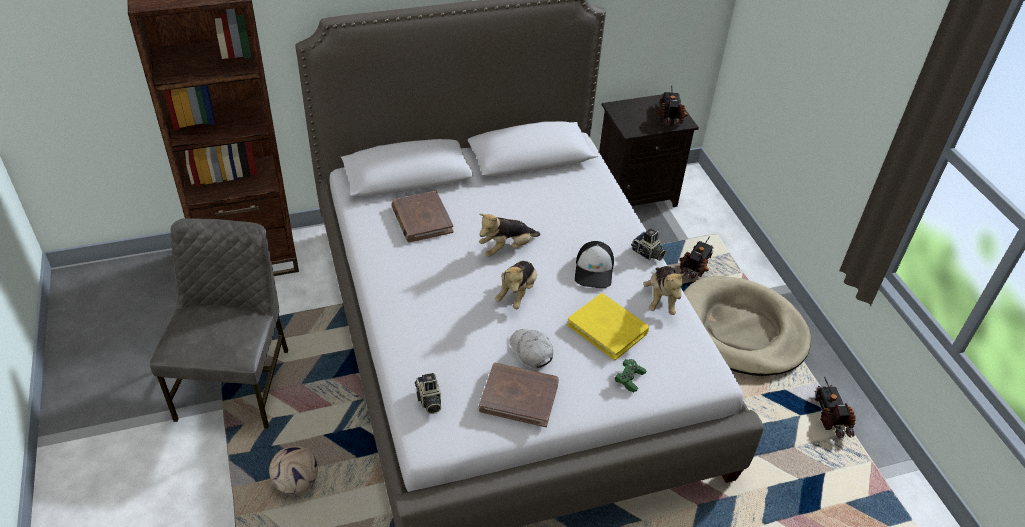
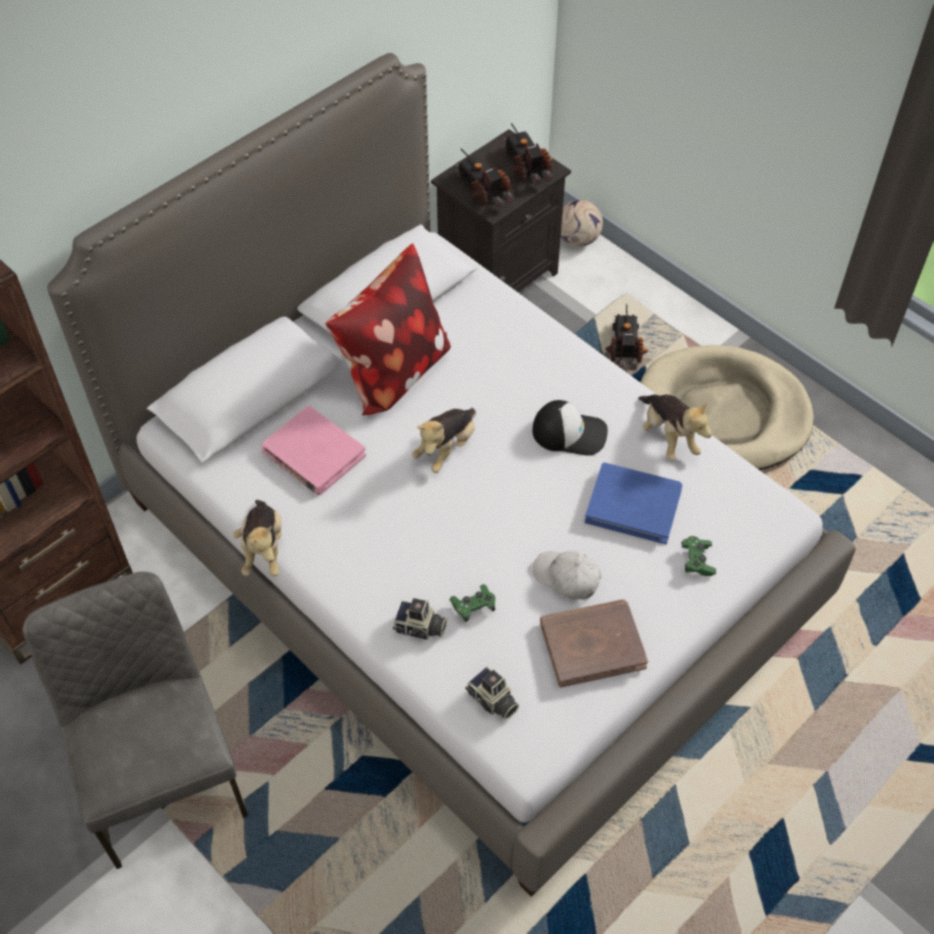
camera: 25 degrees left, 10 degrees up
football [269,446,318,494] -> football moved to [561,200,603,247]
brown book [391,191,453,242] -> pink book [262,405,366,495]
plush toy [495,261,537,309] -> plush toy moved to [233,500,282,576]
yellow book [567,293,649,360] -> blue book [585,462,683,544]
cap [575,241,614,288] -> cap turned 60 degrees counterclockwise [532,400,608,456]
camera [631,228,666,261] -> camera moved to [393,598,447,640]
toy truck [814,377,856,438] -> toy truck moved to [456,149,515,208]
none -> pillow [325,243,451,415]
none -> green game controller [449,584,495,622]

